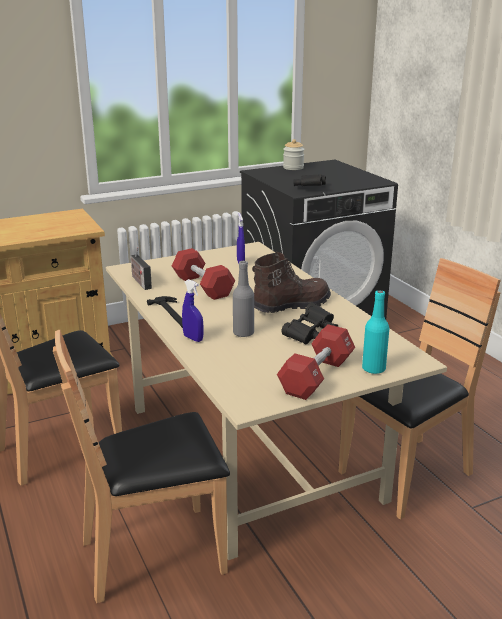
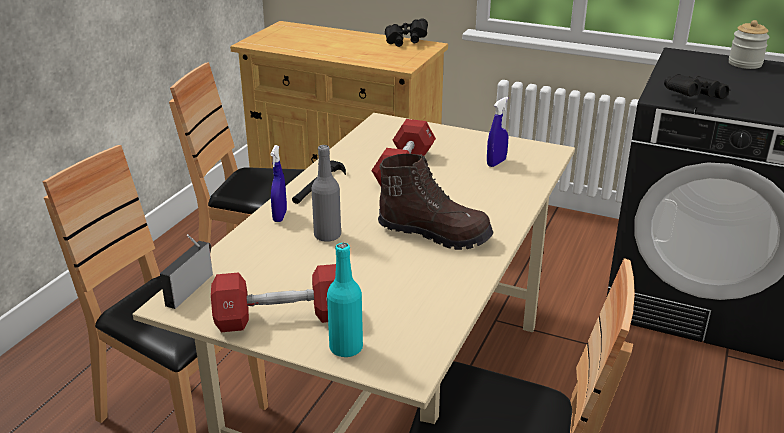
camera: 50 degrees right, 5 degrees up
radio [131,247,152,290] -> radio moved to [160,234,213,309]
black binoculars [281,302,338,344] -> black binoculars moved to [385,18,428,47]

